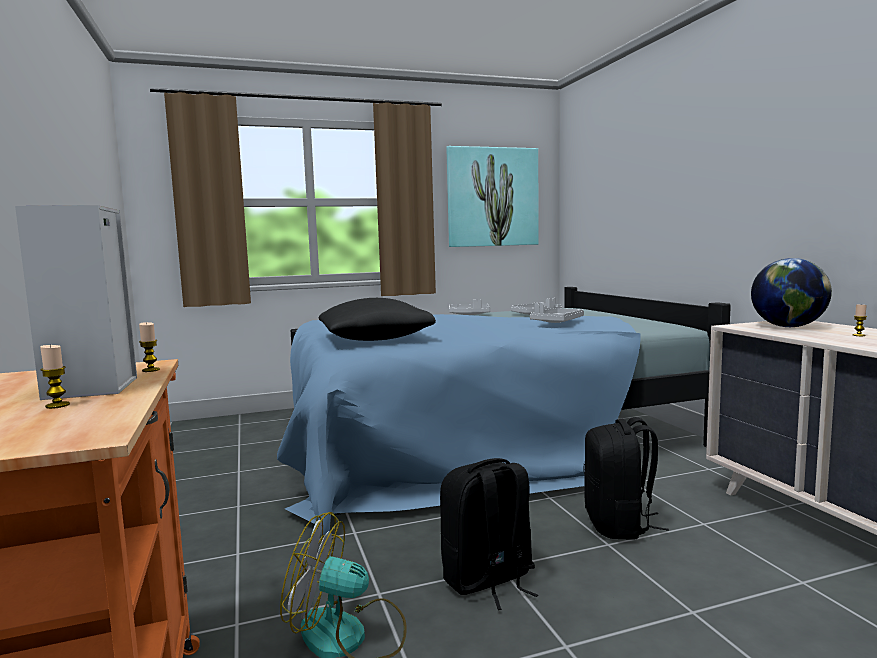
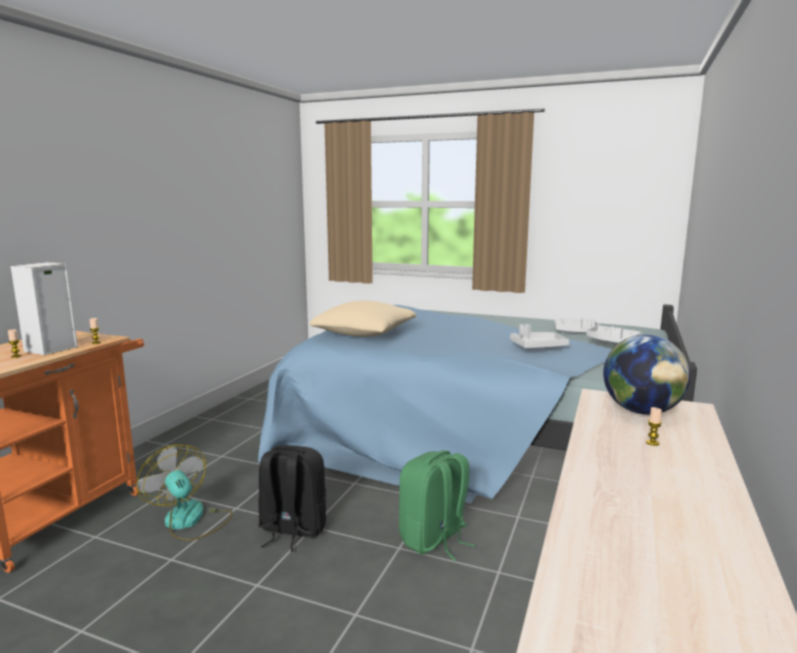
camera: 40 degrees right, 5 degrees up
black pillow [319,298,436,341] -> beige pillow [310,301,416,337]
picture [446,146,539,247] -> none
grey tray [449,299,490,315] -> grey tray moved to [586,325,642,343]
black backpack [584,417,669,540] -> green backpack [399,450,476,561]

